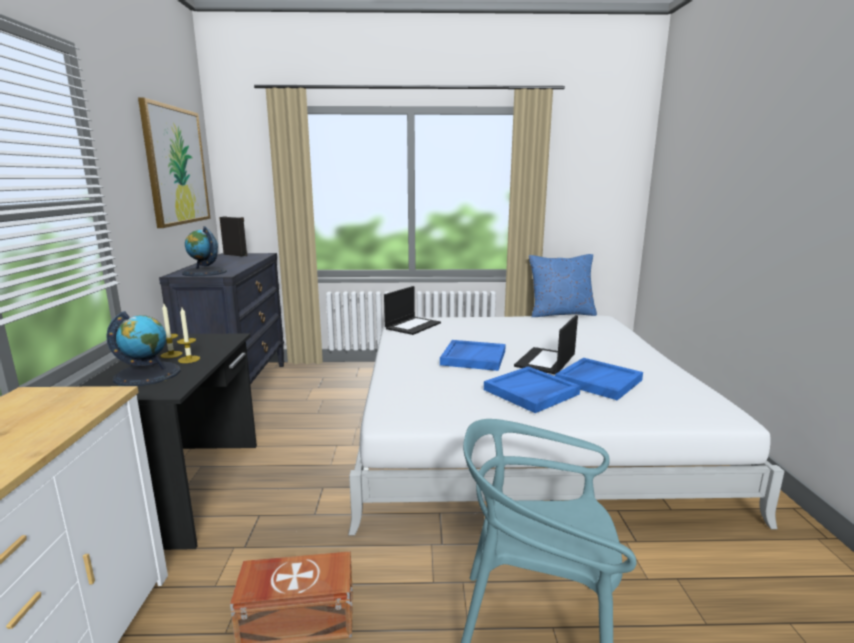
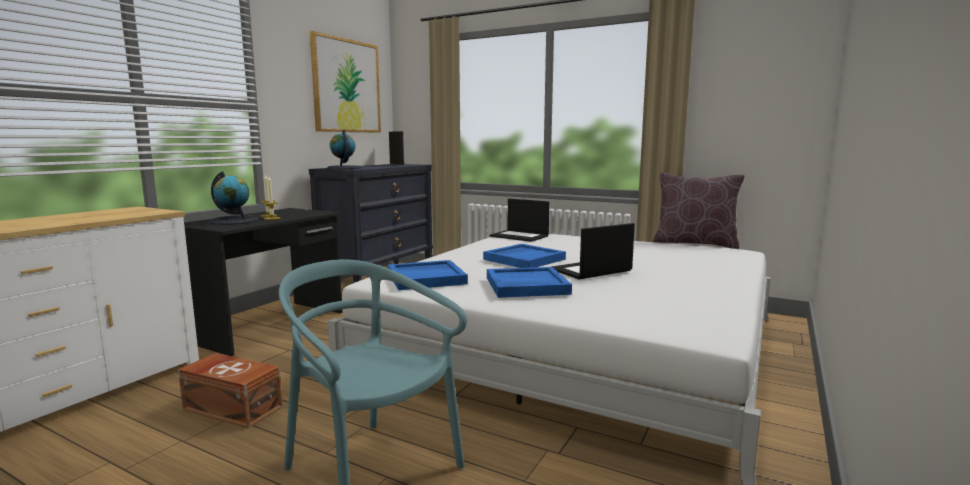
camera: 30 degrees right, 5 degrees down
laptop [384,286,441,335] -> laptop turned 60 degrees clockwise [490,198,549,242]
blue pillow [529,254,597,317] -> brown pillow [653,173,745,249]
blue tray [555,358,643,400] -> blue tray moved to [388,260,468,290]

